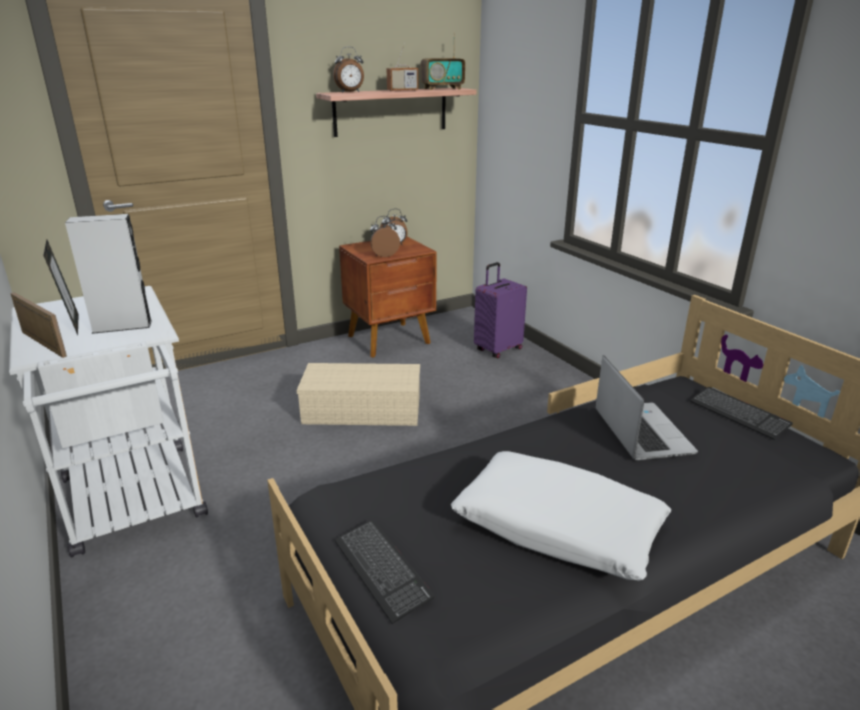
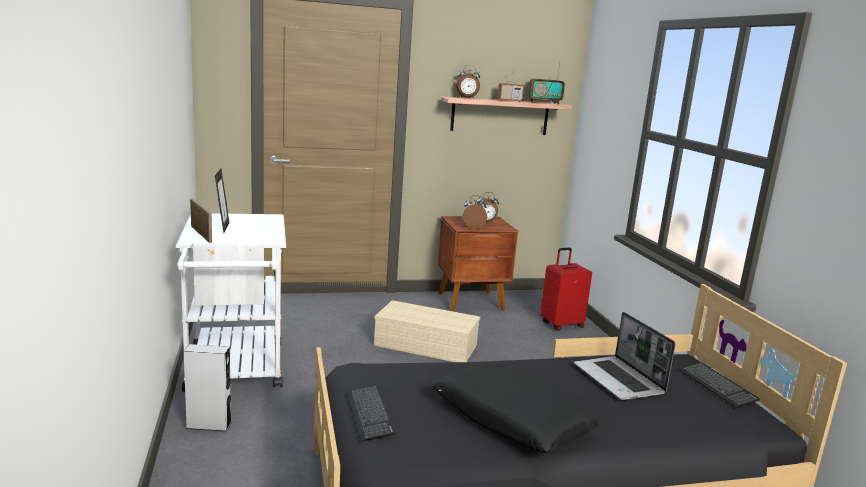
camera: 15 degrees right, 10 degrees down
grey speaker [65,214,152,334] -> grey speaker moved to [184,344,231,432]
white pillow [451,451,671,580] -> black pillow [433,362,601,453]
purple suitcase [474,262,527,358] -> red suitcase [540,248,592,331]
laptop [595,355,698,460] -> laptop turned 150 degrees clockwise [574,312,676,400]

